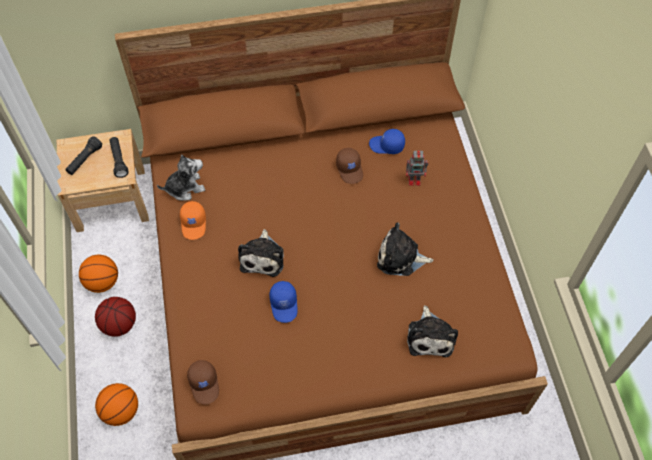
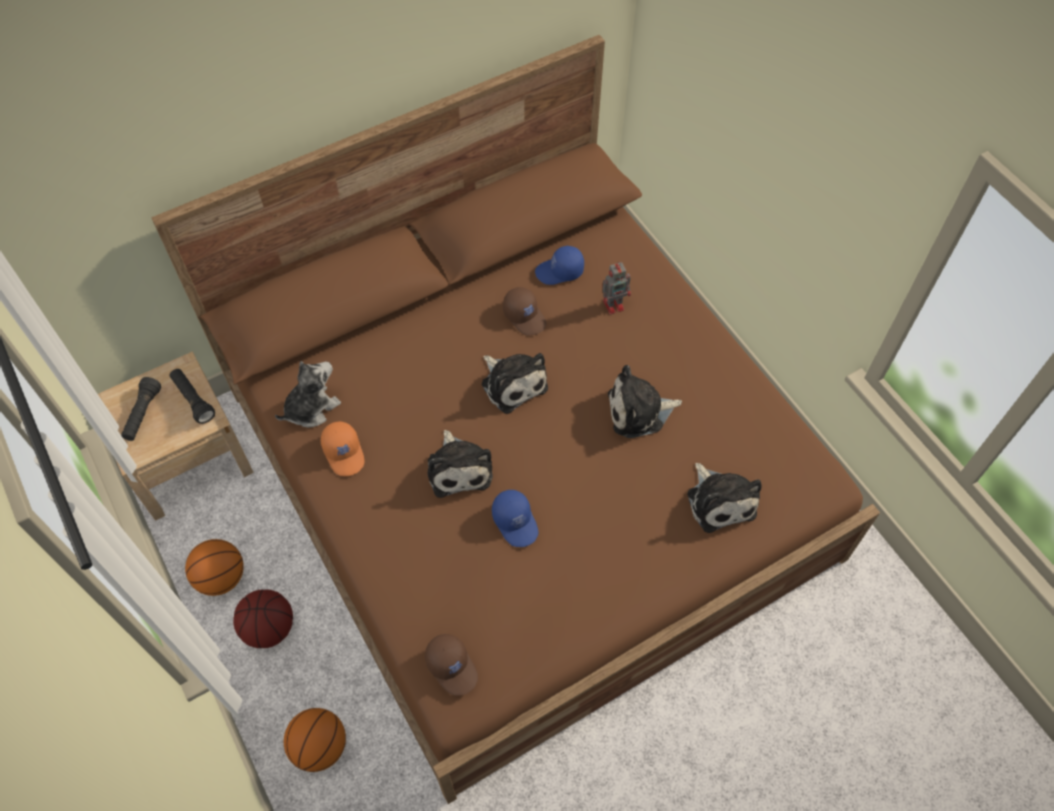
camera: 20 degrees left, 0 degrees up
none -> plush toy [482,353,548,414]

